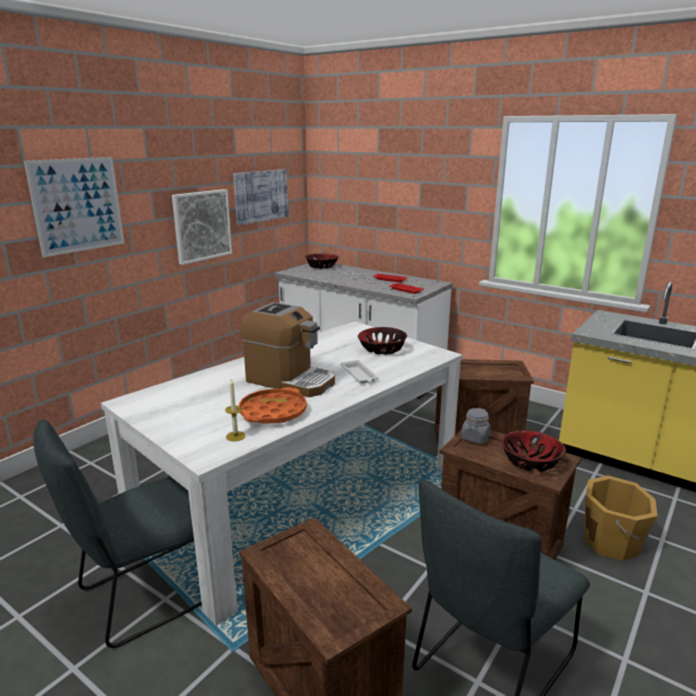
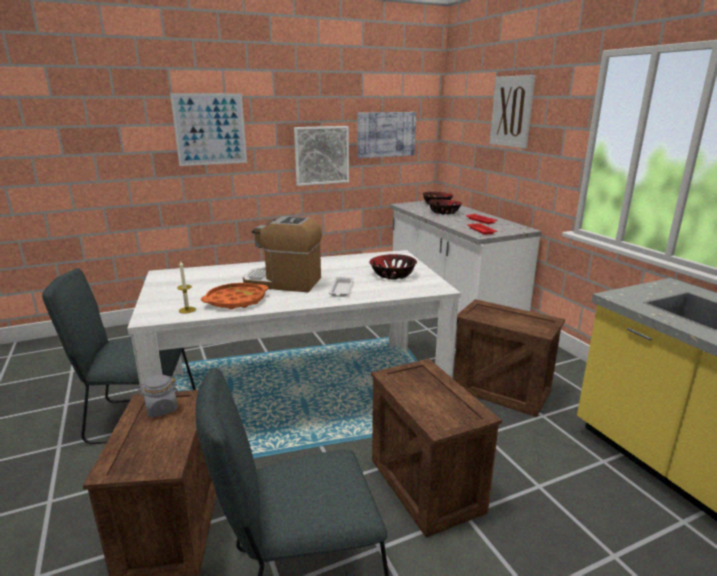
camera: 30 degrees right, 0 degrees up
coffee machine [240,302,335,397] -> coffee machine turned 135 degrees clockwise [243,216,322,292]
grey jar [461,408,491,444] -> grey jar moved to [138,375,179,417]
bowl [502,430,566,472] -> bowl moved to [428,199,462,214]
orange bucket [585,475,658,561] -> none
none -> picture [490,75,536,148]

